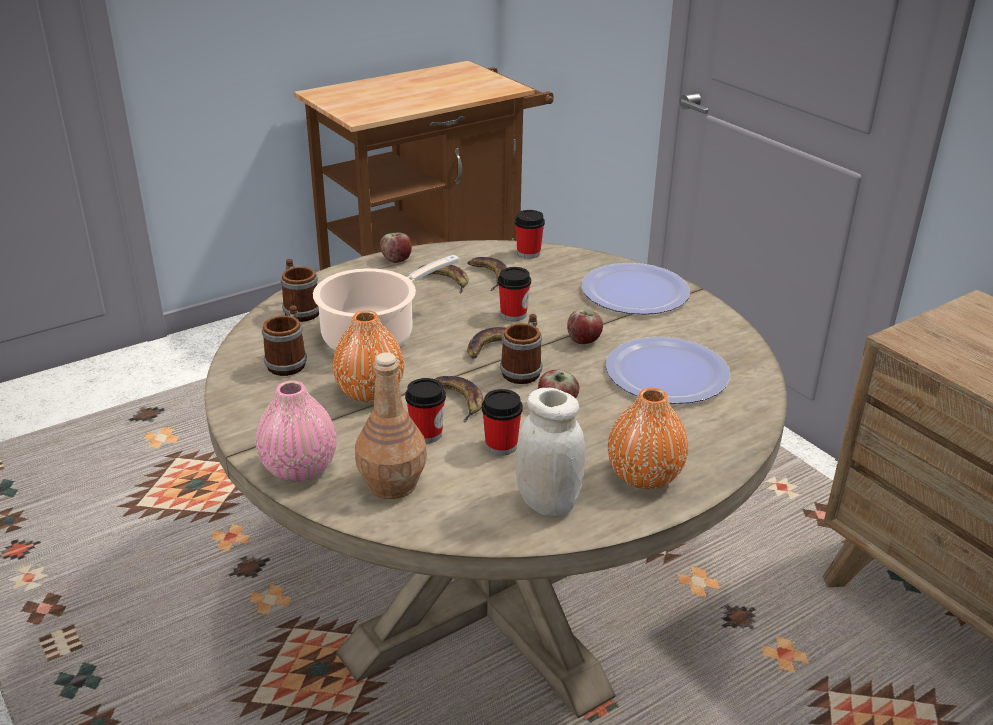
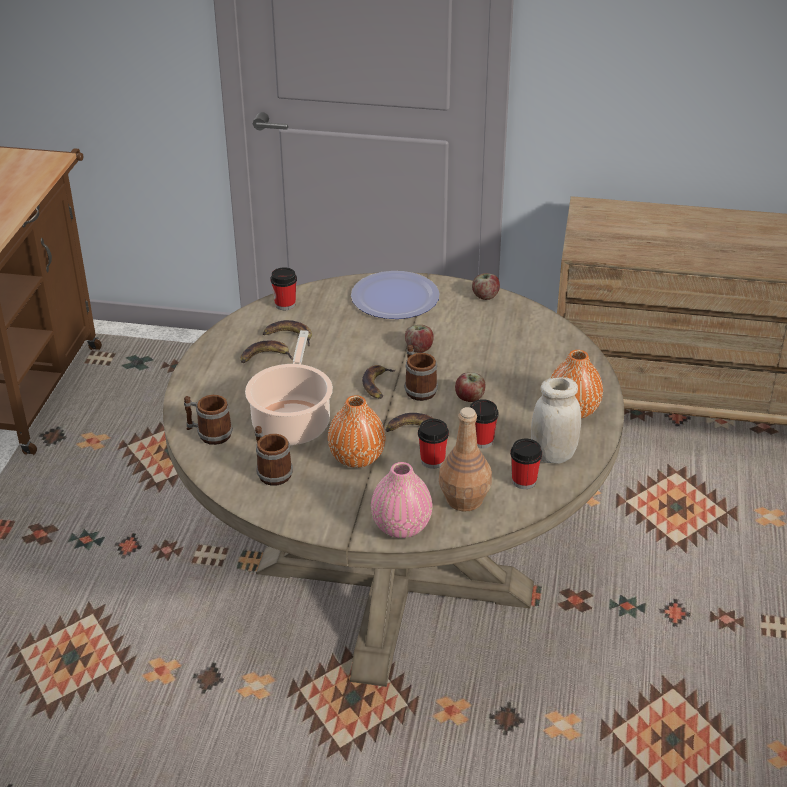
camera: 45 degrees left, 5 degrees up
apple [380,233,412,263] -> apple moved to [472,273,500,300]
cup [498,267,531,321] -> cup moved to [510,439,542,489]
plate [605,337,730,404] -> none

